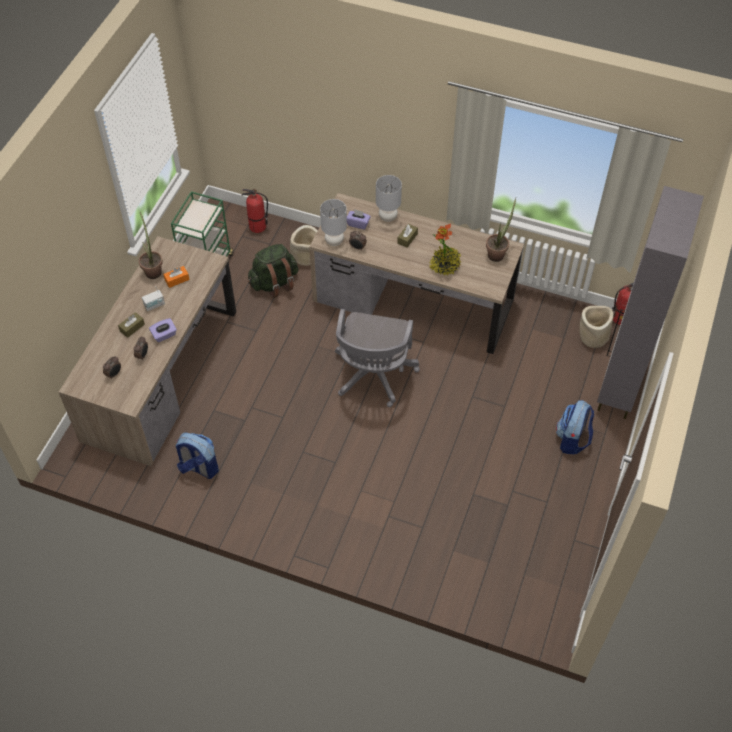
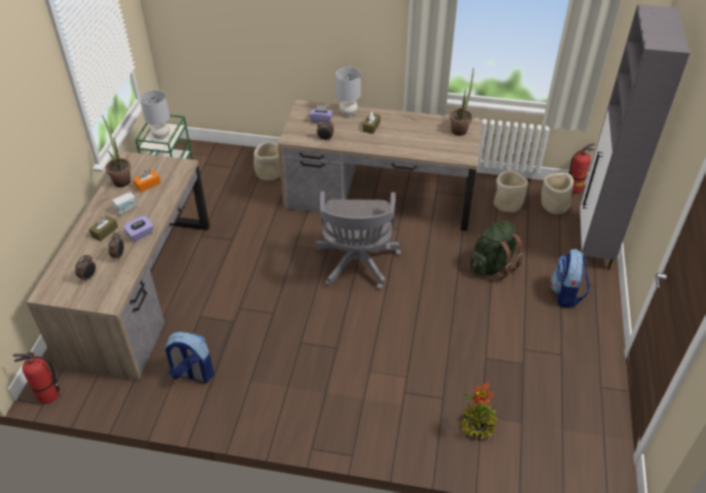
camera: 10 degrees left, 10 degrees down
fire extinguisher [242,189,268,233] -> fire extinguisher moved to [13,352,60,404]
green backpack [248,244,299,298] -> green backpack moved to [470,221,523,280]
grey table lamp [320,199,347,246] -> grey table lamp moved to [140,90,170,139]
potted plant [429,223,461,275] -> potted plant moved to [460,382,498,439]
none -> beige planter [494,170,528,213]

